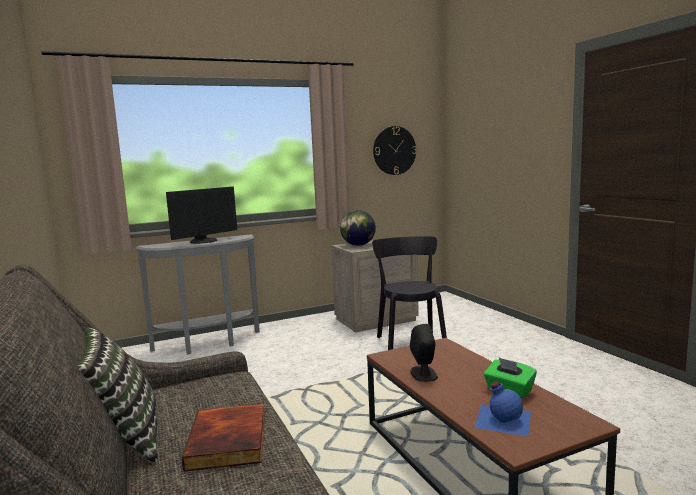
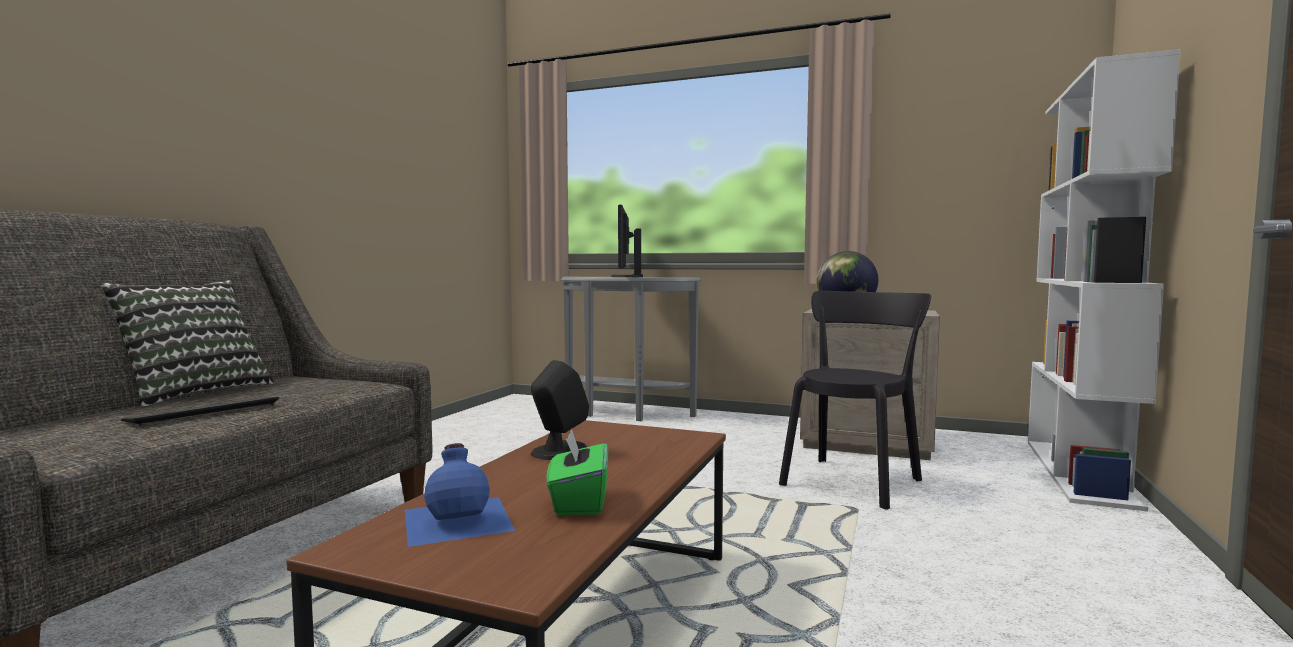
camera: 45 degrees right, 5 degrees down
monitor [166,186,237,244] -> monitor turned 90 degrees clockwise [611,204,643,277]
book [182,404,265,471] -> keyboard [121,397,279,427]
wall clock [373,126,417,175] -> none
none -> white bookcase [1028,49,1181,511]

